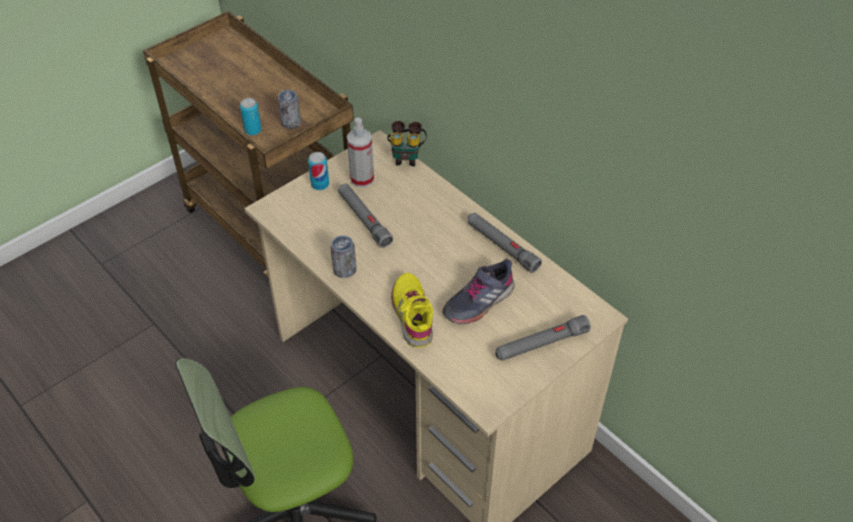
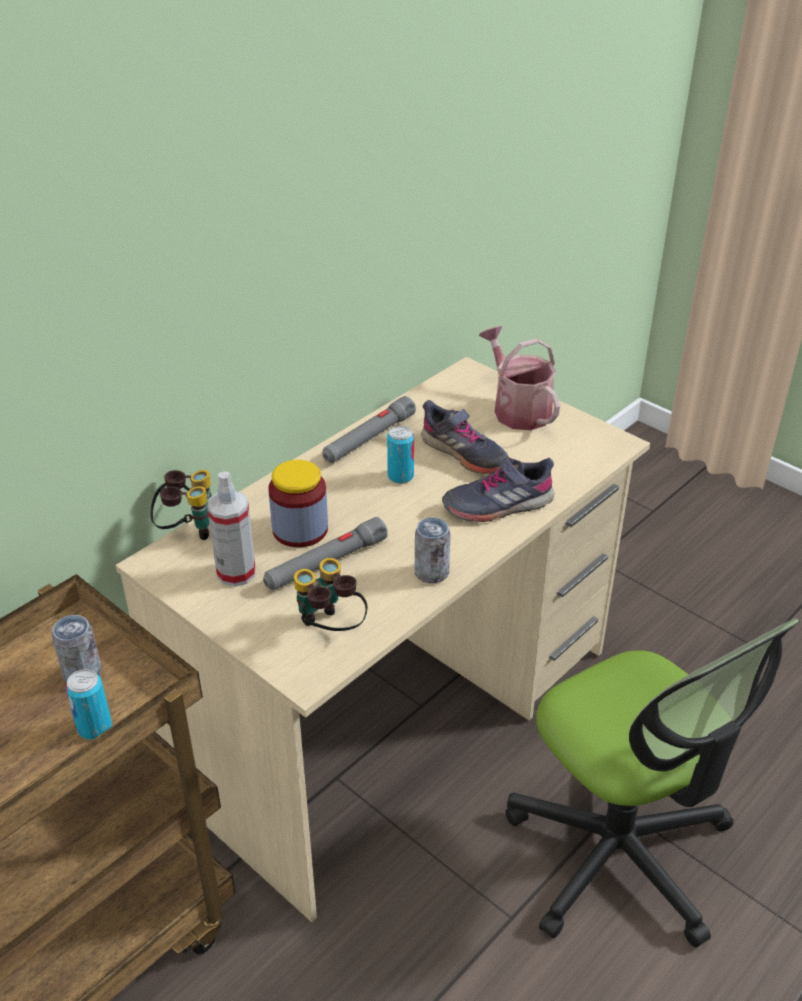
camera: 95 degrees left, 10 degrees down
can [308,152,329,190] -> can moved to [387,426,414,484]
yellow shoe [391,273,433,348] -> grey shoe [442,456,554,522]
grey flashlight [495,315,591,361] -> watering can [479,326,560,430]
none -> jar [268,460,328,547]
none -> binoculars [294,558,368,631]

